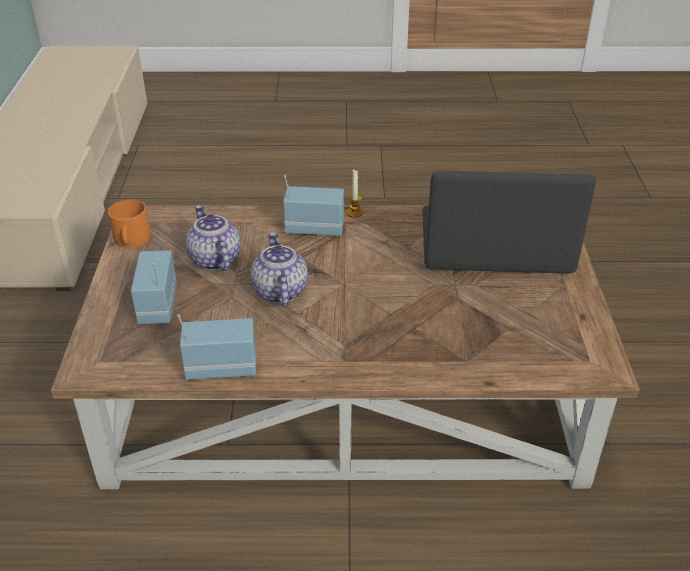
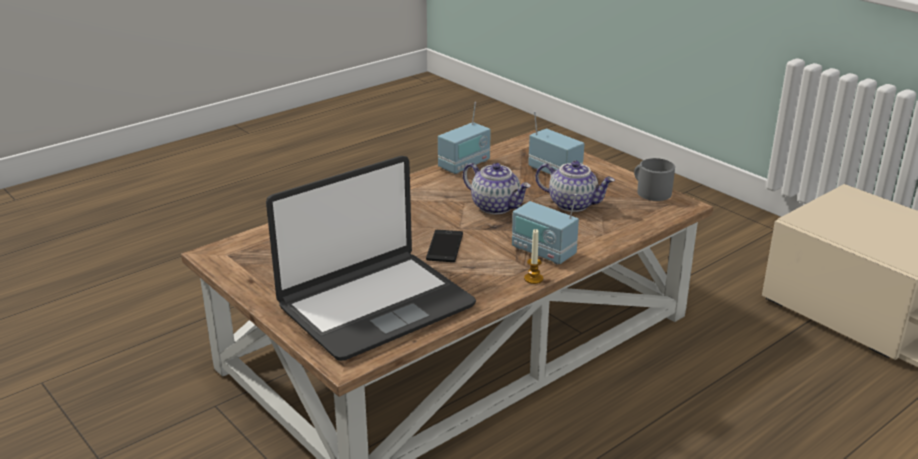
camera: 140 degrees right, 10 degrees down
orange mug [108,199,151,248] -> grey mug [634,158,675,201]
radio [283,175,344,236] -> radio turned 75 degrees clockwise [512,194,579,265]
none -> phone [426,230,463,262]

